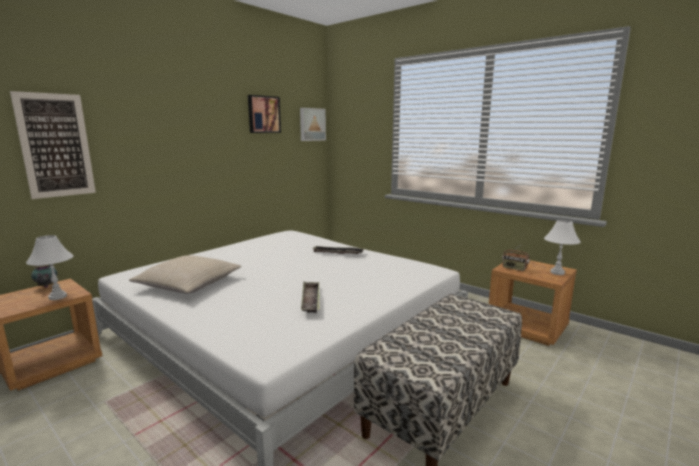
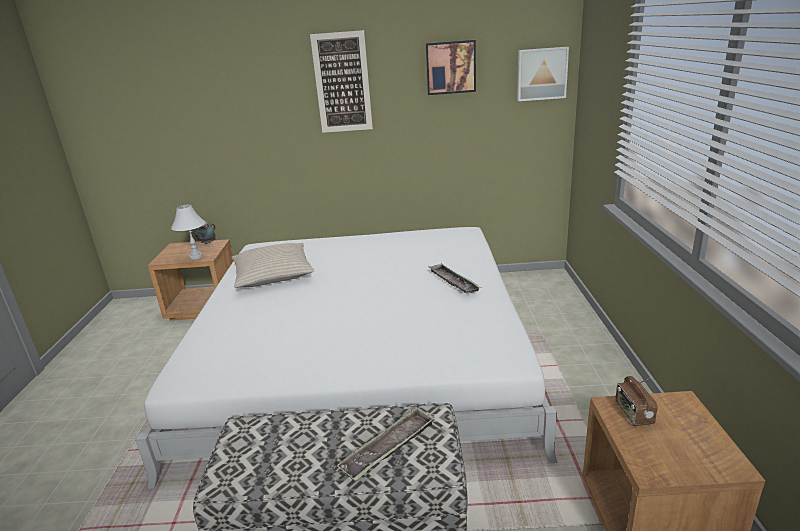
camera: 50 degrees right, 10 degrees up
picture [10,91,96,199] -> picture moved to [310,30,373,133]
tray [301,282,320,313] -> tray moved to [336,406,435,481]
white table lamp [544,220,581,275] -> none

